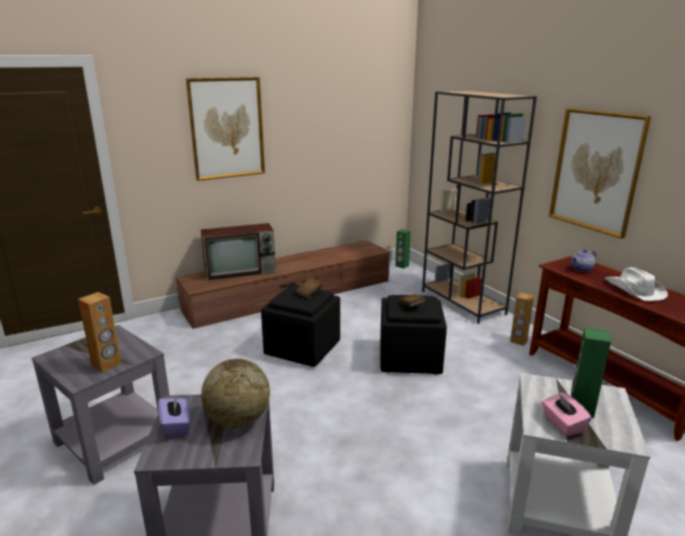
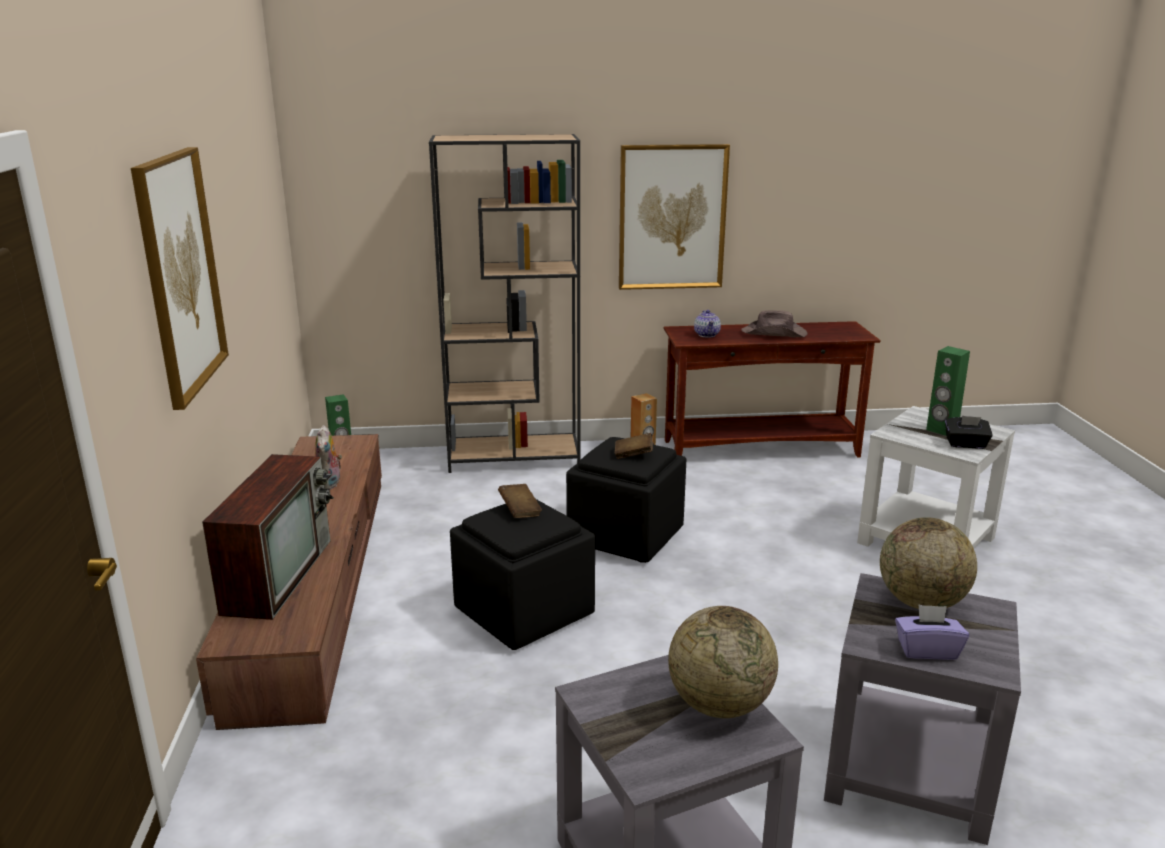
camera: 65 degrees left, 0 degrees up
brown speaker [78,292,122,373] -> globe [668,606,778,718]
pink tissue box [542,392,592,437] -> black tissue box [945,416,993,449]
white hat [605,267,668,301] -> brown hat [741,310,807,337]
none -> plush toy [315,425,342,490]

